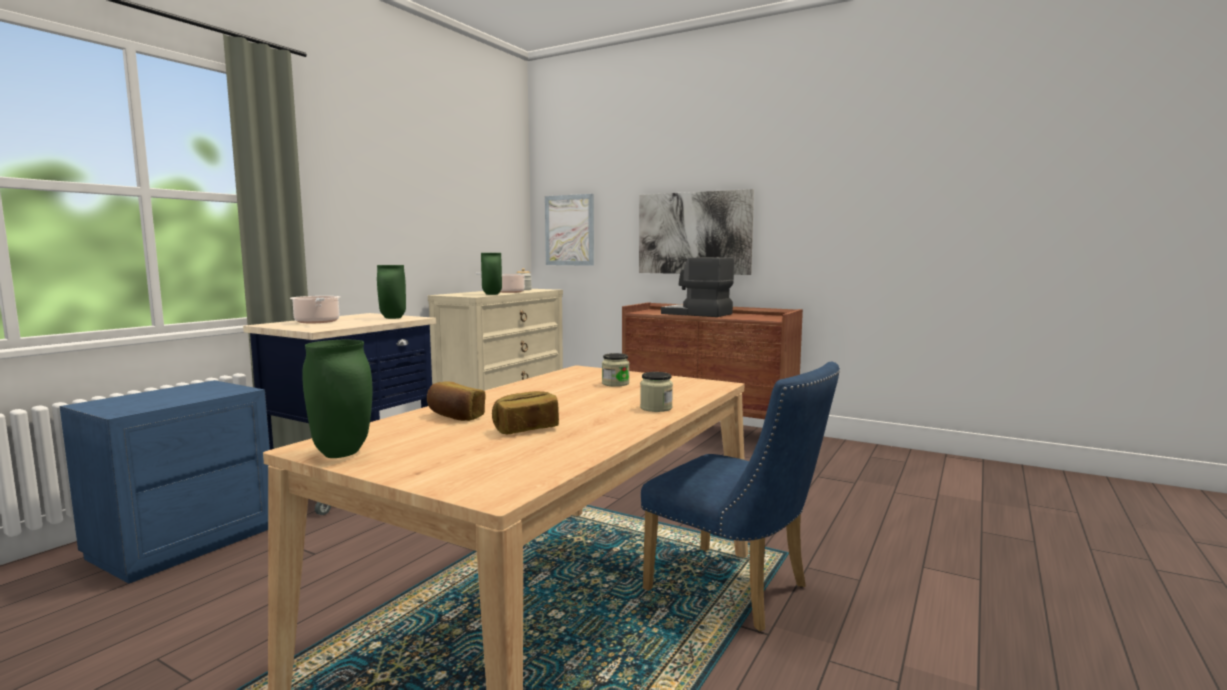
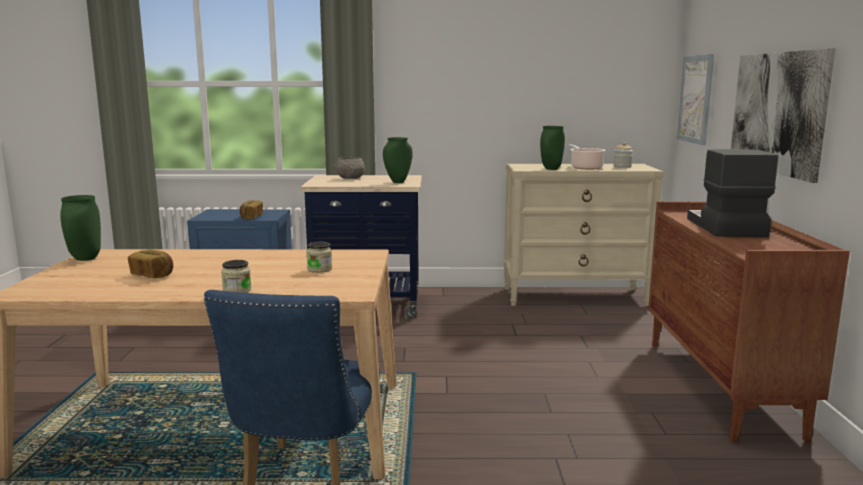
camera: 60 degrees right, 5 degrees up
cooking pot [290,296,340,323] -> grey bowl [335,157,364,179]
bread [427,381,485,421] -> bread moved to [240,200,263,219]

